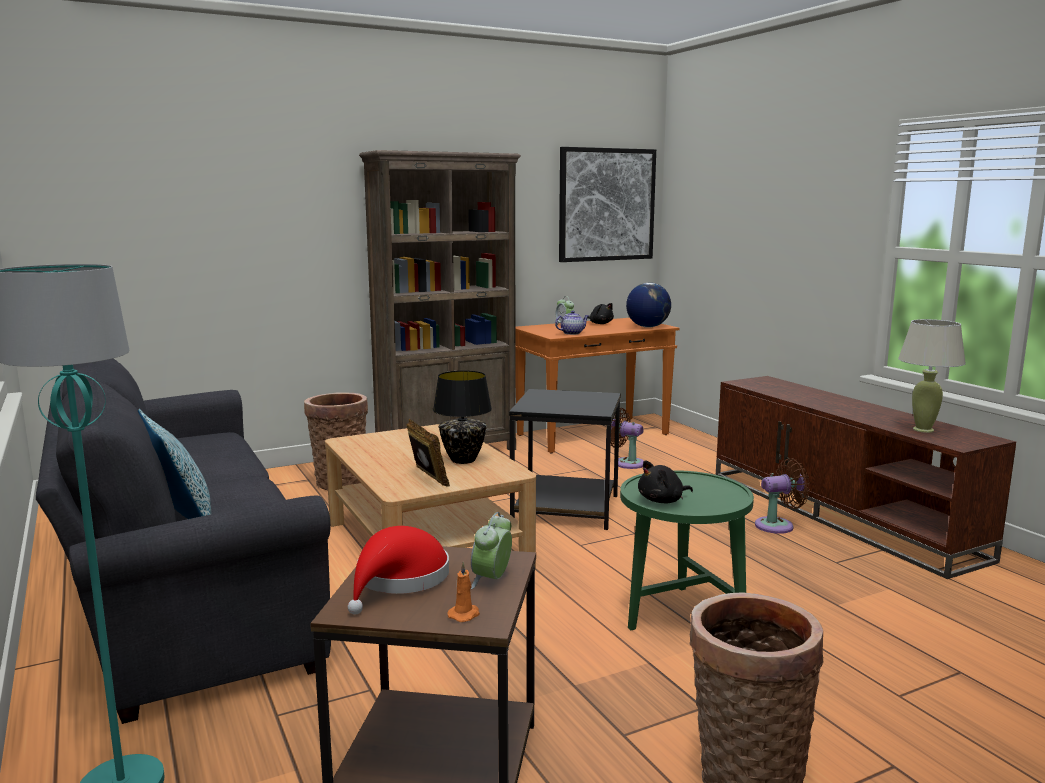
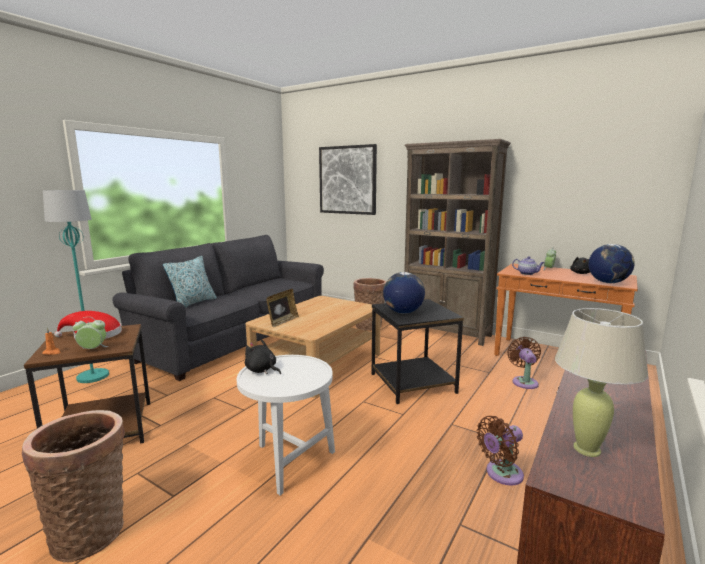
camera: 60 degrees right, 0 degrees up
black table lamp [433,370,492,464] -> none
picture [559,147,656,262] -> picture moved to [319,144,377,215]
green side table [620,470,754,630] -> white side table [237,355,335,495]
brown fan [755,458,810,534] -> brown fan turned 105 degrees clockwise [477,416,524,486]
none -> globe [383,272,425,314]

